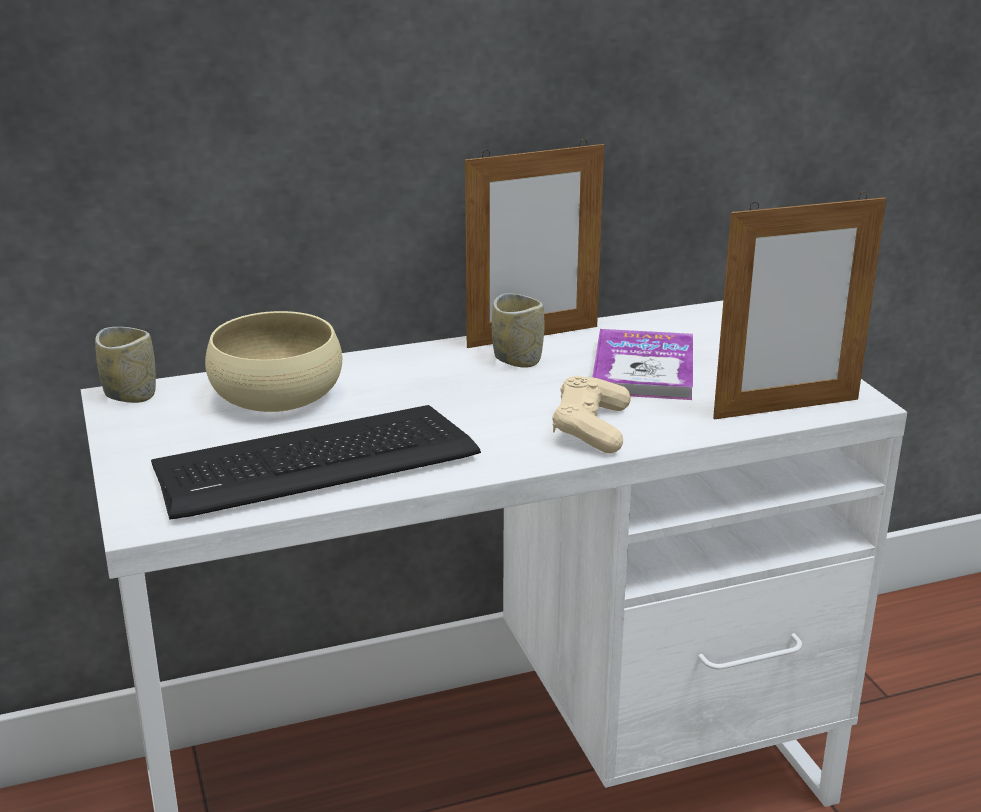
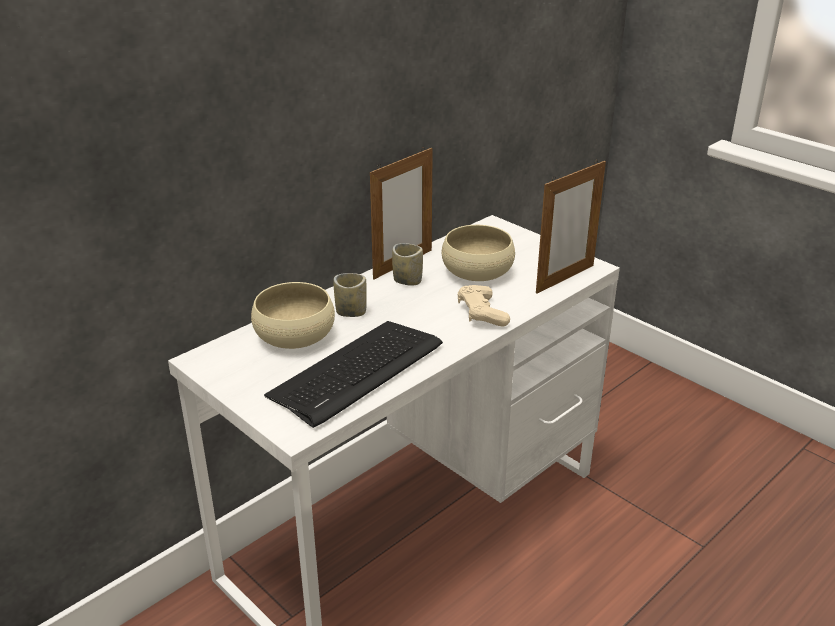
camera: 25 degrees left, 5 degrees up
cup [95,327,156,403] -> cup moved to [333,273,367,317]
book [592,329,693,400] -> beige bowl [442,225,515,281]

